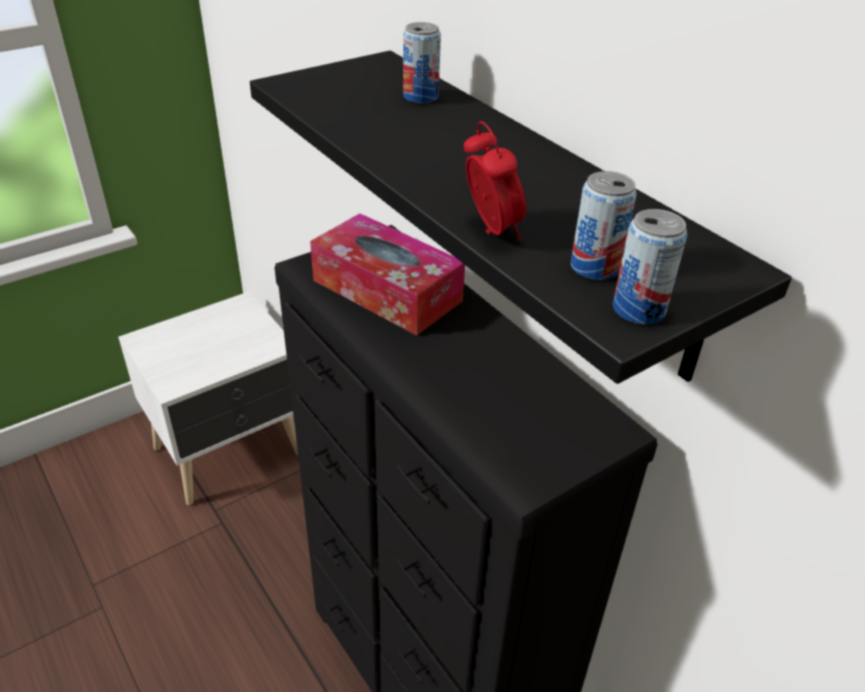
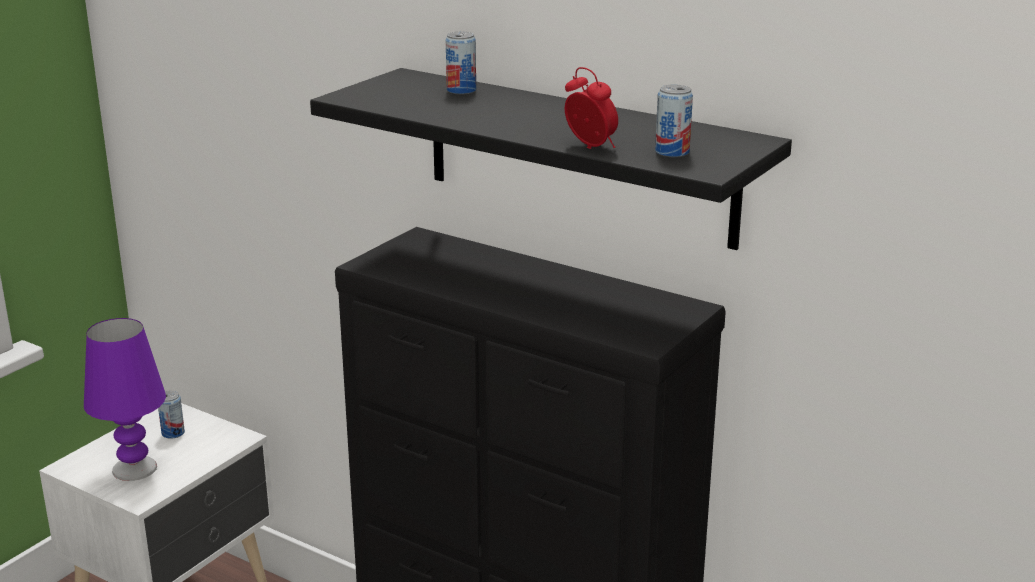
camera: 20 degrees left, 15 degrees down
tissue box [310,213,465,336] -> none
can [613,209,688,324] -> can moved to [158,391,185,439]
none -> purple table lamp [84,318,166,481]

